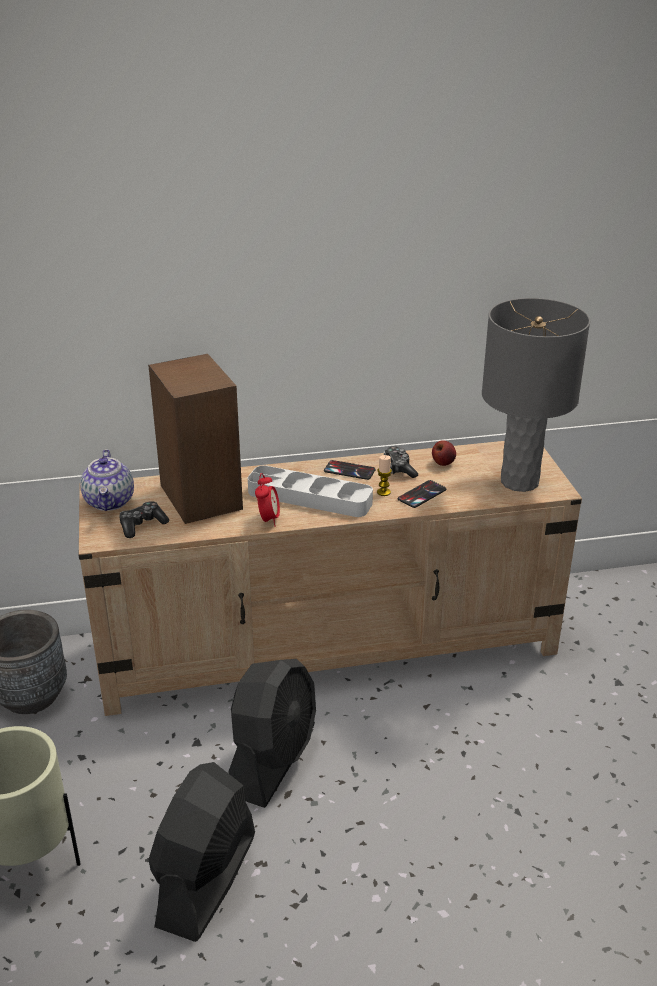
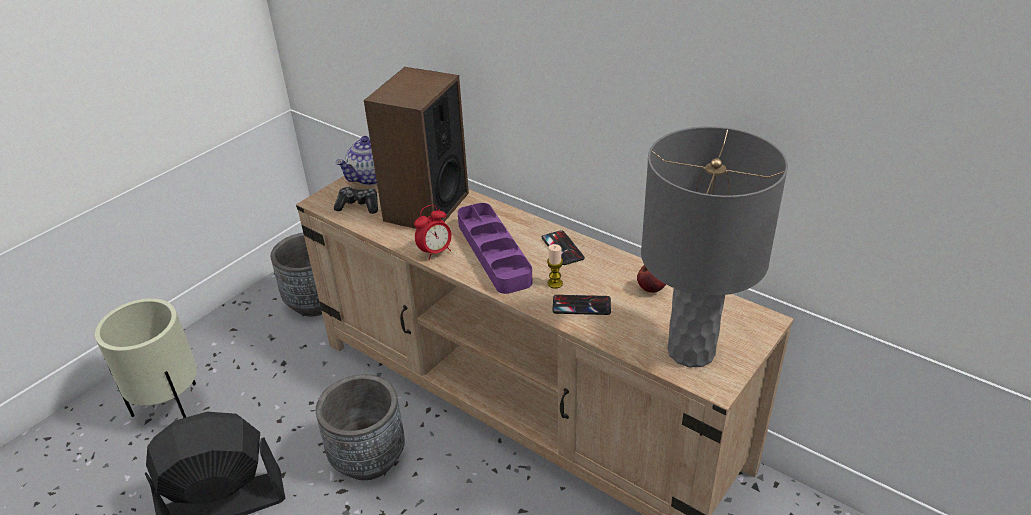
camera: 50 degrees right, 5 degrees up
black fan [229,659,316,808] -> grey planter [316,374,405,480]
grey tray [248,465,373,517] -> purple tray [458,203,533,294]
game controller [384,446,418,478] -> none

